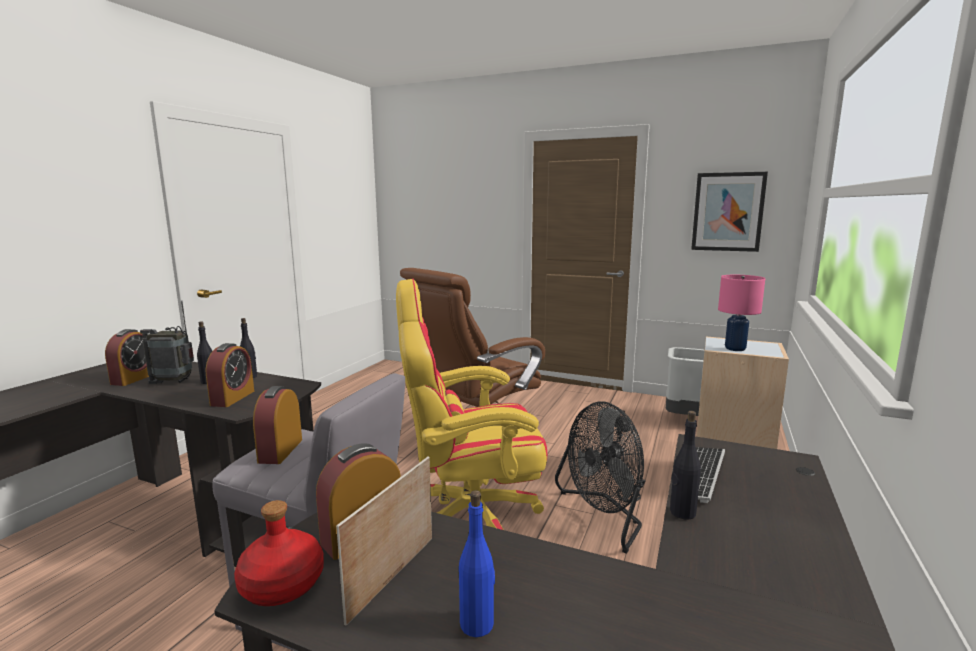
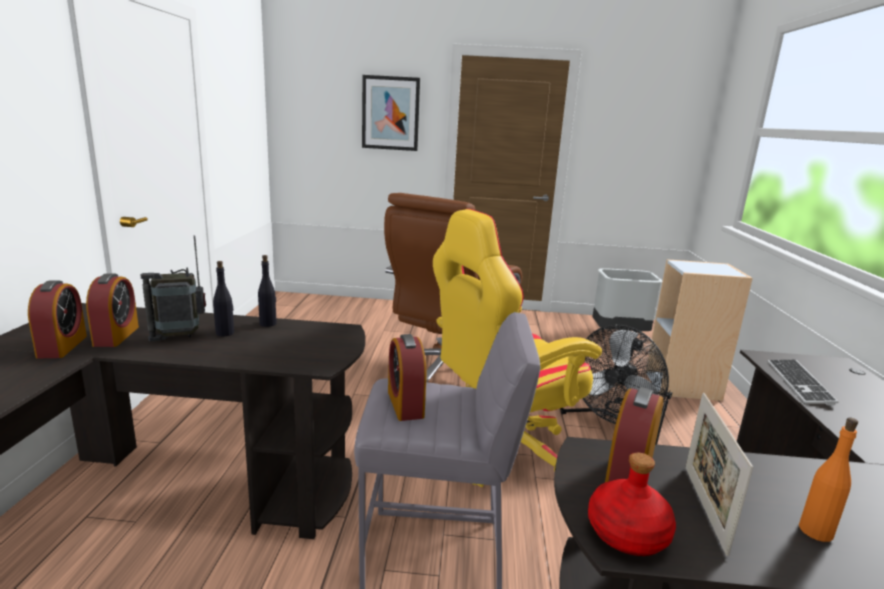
camera: 20 degrees left, 5 degrees up
alarm clock [206,343,254,407] -> alarm clock moved to [28,280,87,359]
blue bottle [459,490,495,637] -> orange bottle [799,417,858,542]
black bottle [670,411,701,519] -> none
picture [691,172,768,252] -> picture moved to [362,75,420,151]
pink table lamp [718,275,765,351] -> none

